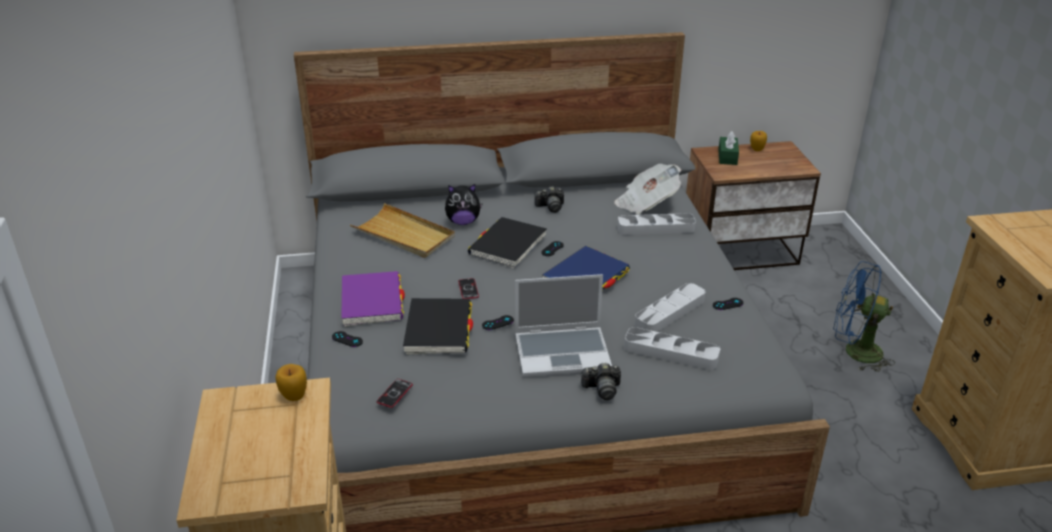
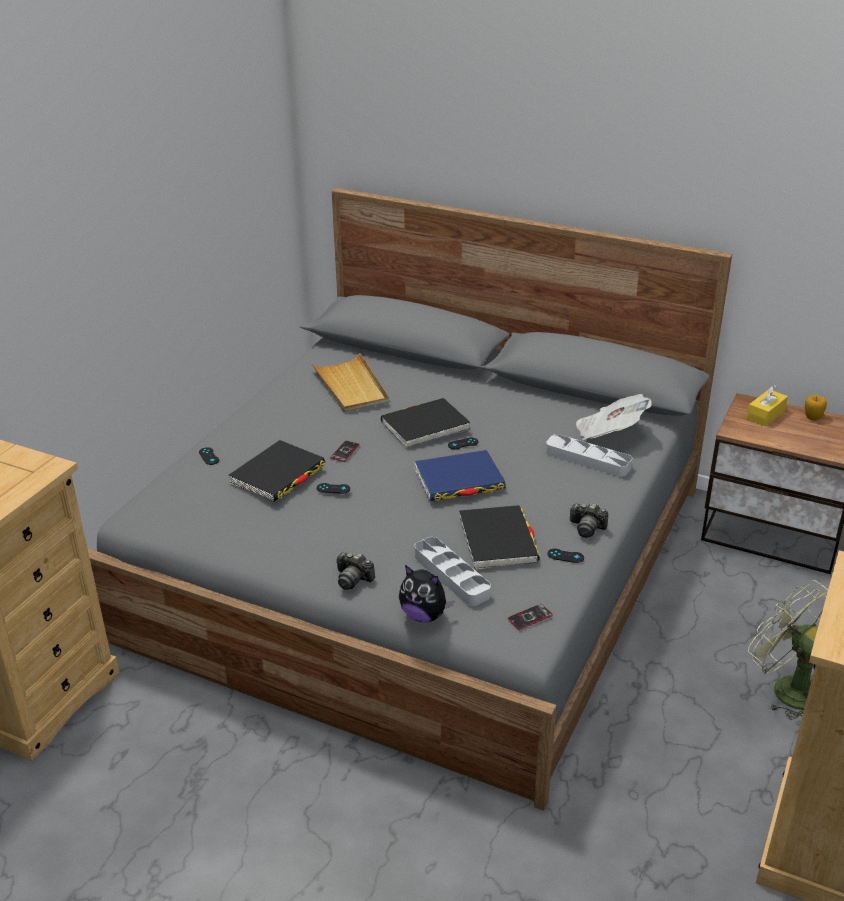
camera: 35 degrees right, 0 degrees up
apple [275,364,307,401] -> none
purple book [341,271,405,327] -> none
phone [377,379,413,408] -> phone moved to [508,604,553,630]
plush toy [445,184,483,225] -> plush toy moved to [399,565,454,622]
laptop [515,274,612,377] -> none
camera [534,187,564,213] -> camera moved to [569,503,608,538]
grey tray [635,283,705,332] -> black book [459,505,540,570]
green tissue box [718,131,739,165] -> yellow tissue box [747,385,788,427]
blue fan [833,261,895,372] -> green fan [748,580,828,720]

